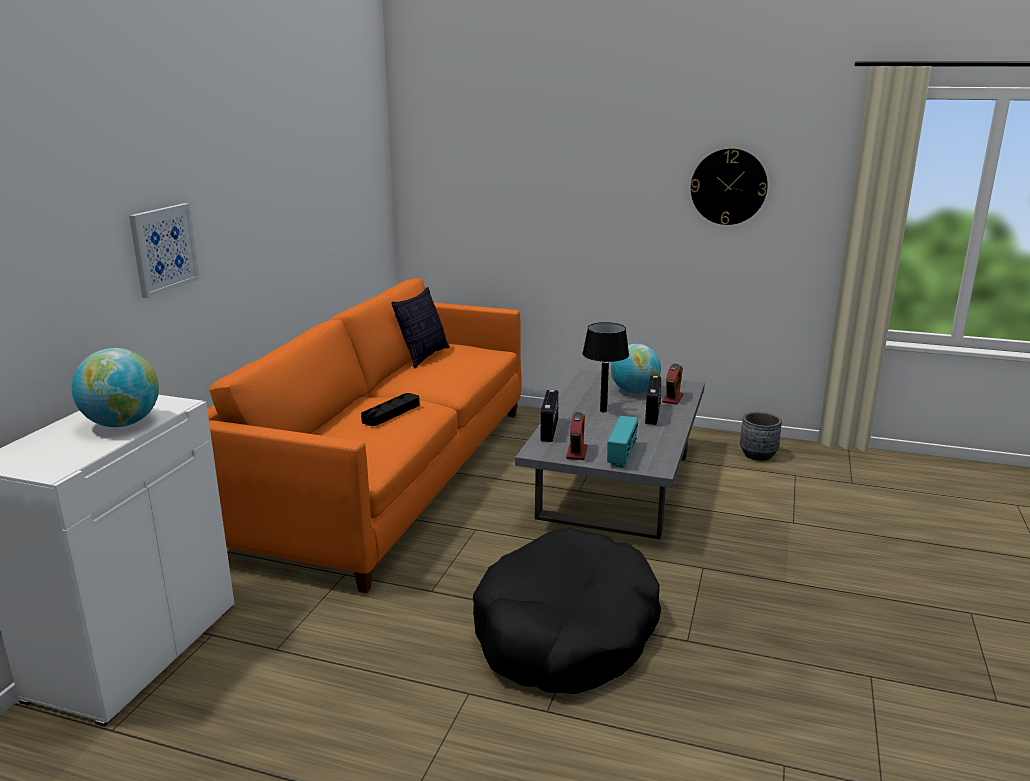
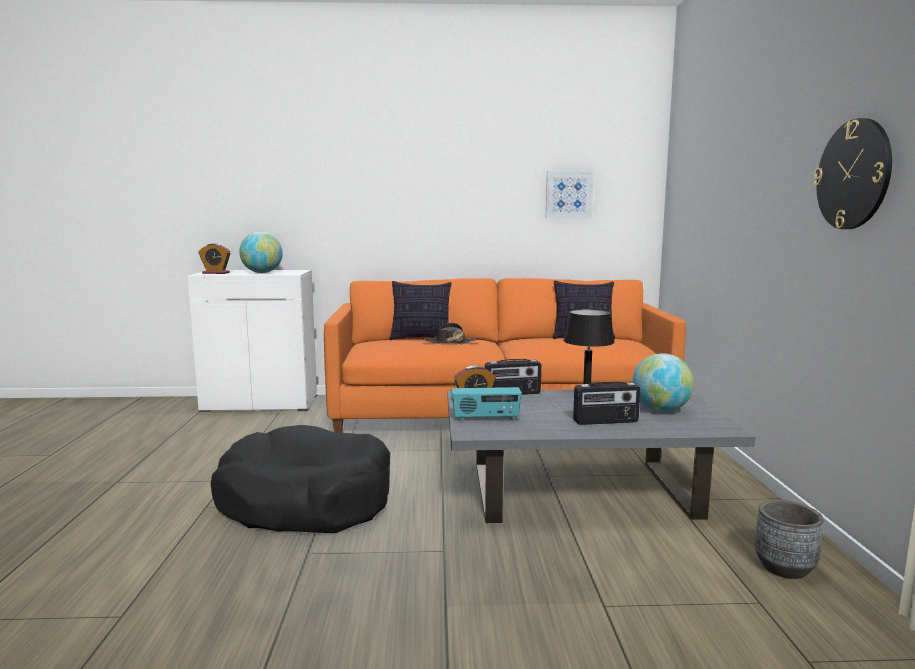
camera: 70 degrees right, 10 degrees down
picture [129,203,200,298] -> picture moved to [546,171,594,218]
black tray [361,393,420,426] -> black hat [423,323,479,344]
alarm clock [662,364,683,405] -> alarm clock moved to [198,243,230,274]
none -> pillow [390,281,452,340]

